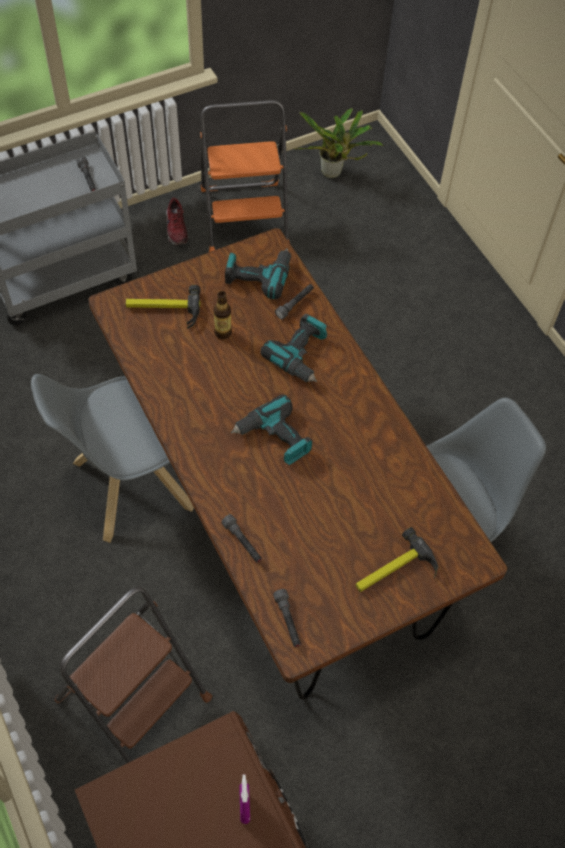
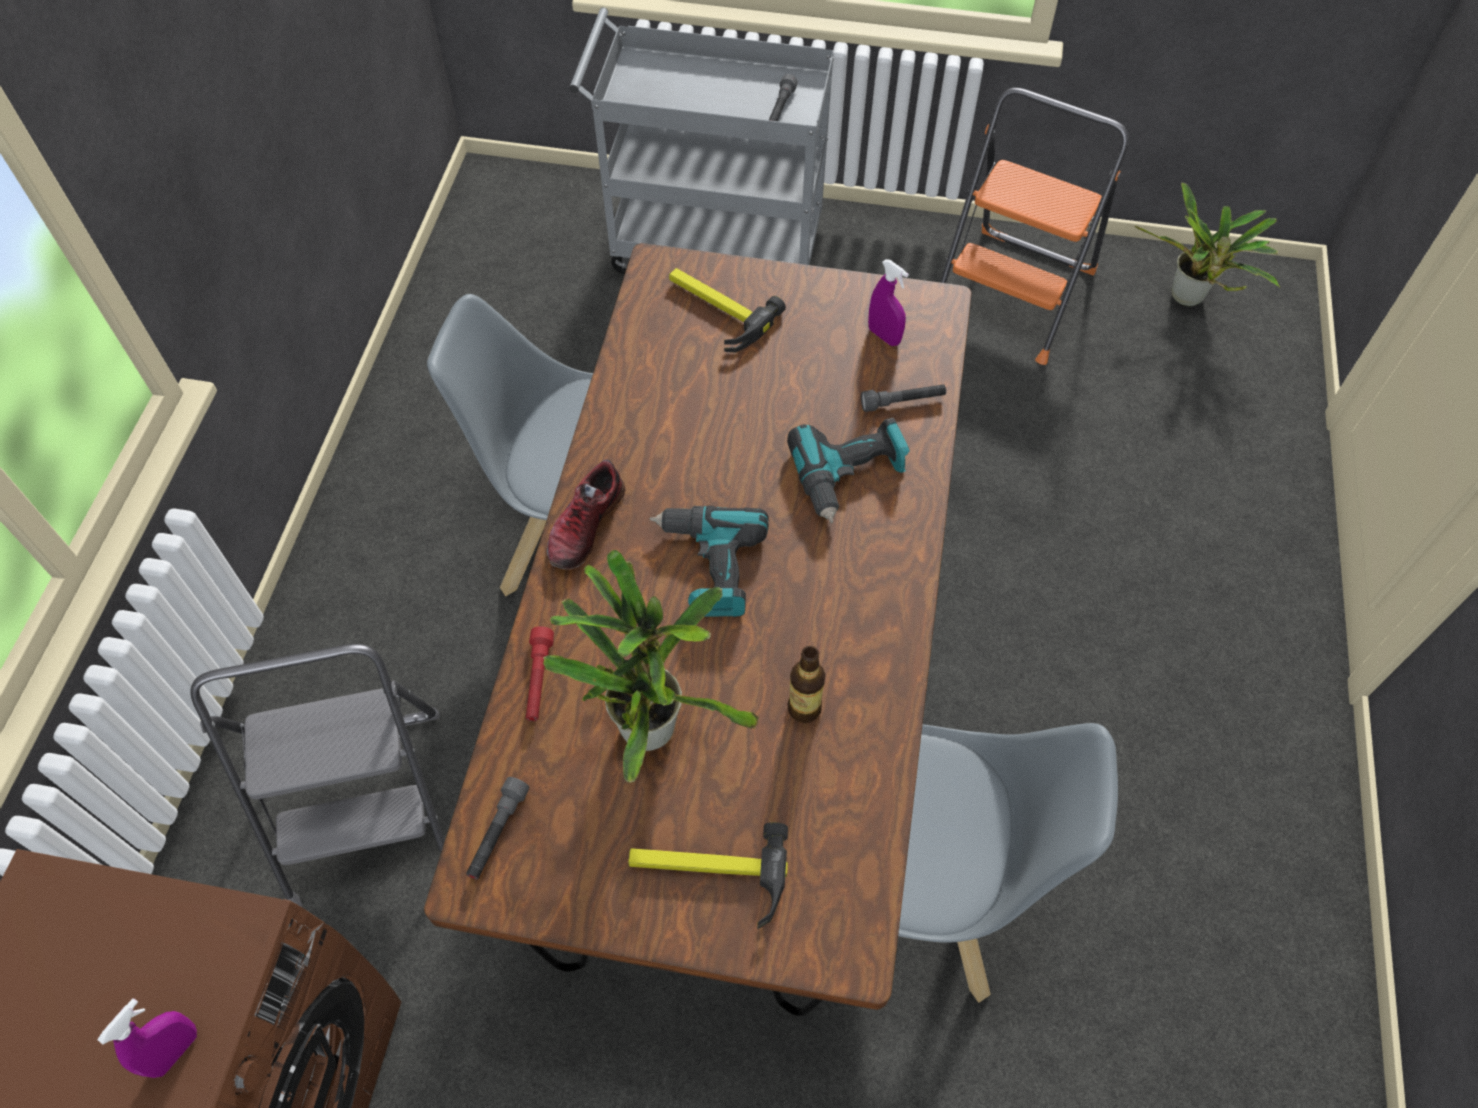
camera: 40 degrees right, 0 degrees up
brown step ladder [55,587,212,763] -> grey step ladder [191,644,445,907]
shoe [166,197,188,245] -> shoe moved to [547,460,625,570]
bottle [214,291,232,339] -> bottle moved to [787,646,825,723]
grey flashlight [221,514,262,563] -> red flashlight [526,626,554,721]
power drill [225,248,291,300] -> purple spray bottle [868,259,909,346]
none -> potted plant [543,550,759,783]

